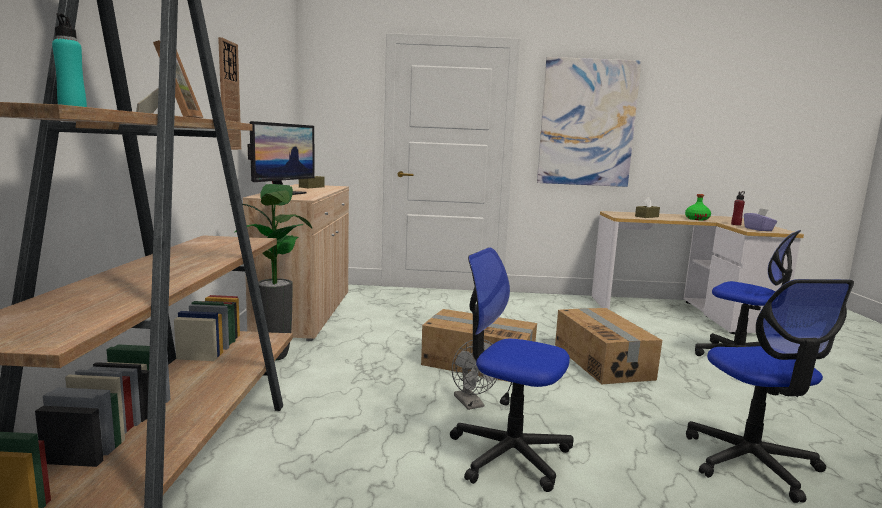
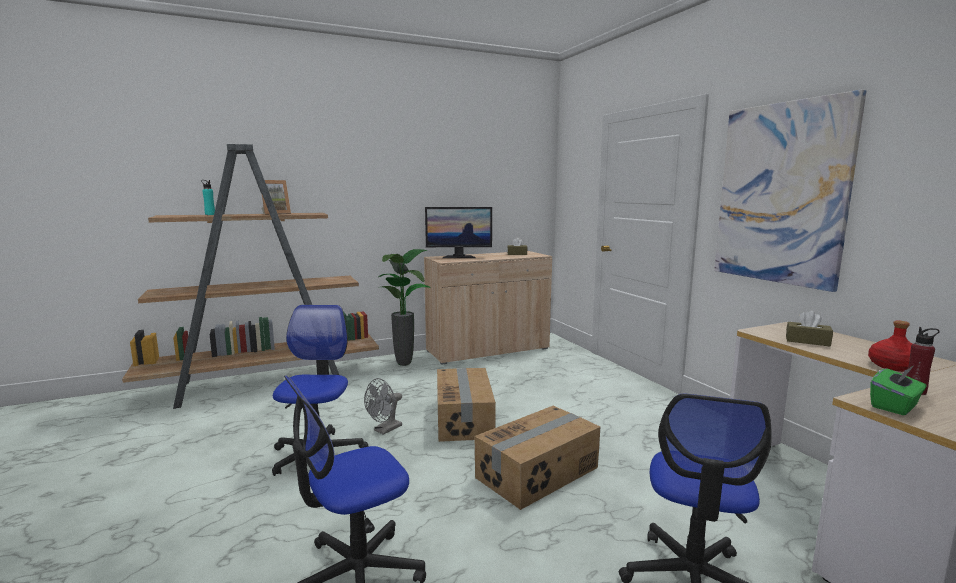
camera: 65 degrees right, 0 degrees up
wall clock [218,37,241,150] -> none
green bottle [685,194,711,221] -> red bottle [868,320,912,372]
purple tissue box [744,208,777,231] -> green tissue box [870,366,927,415]

